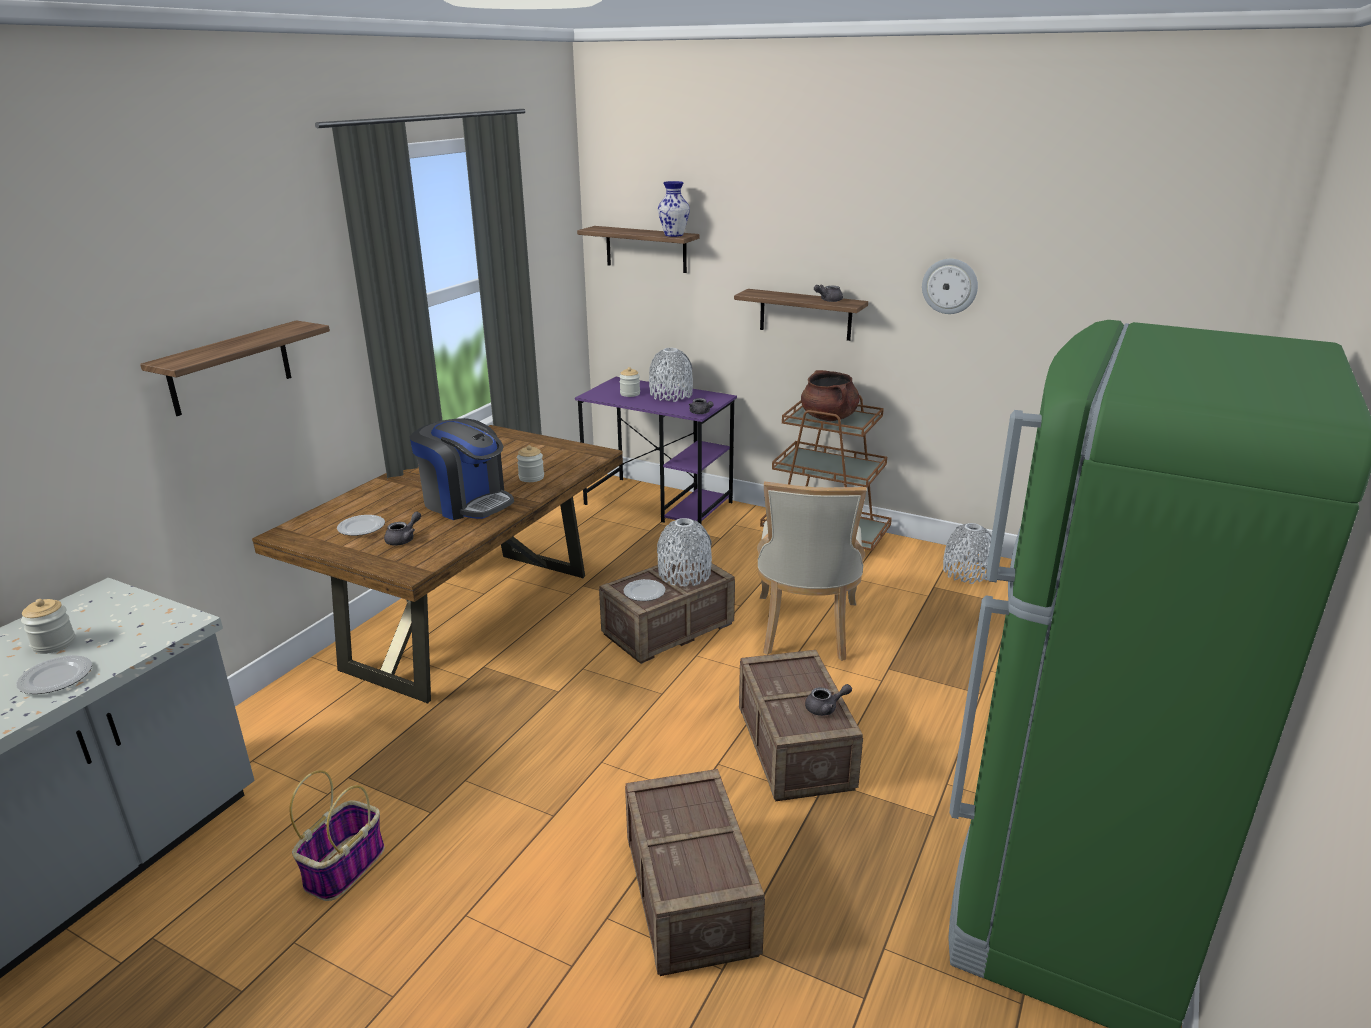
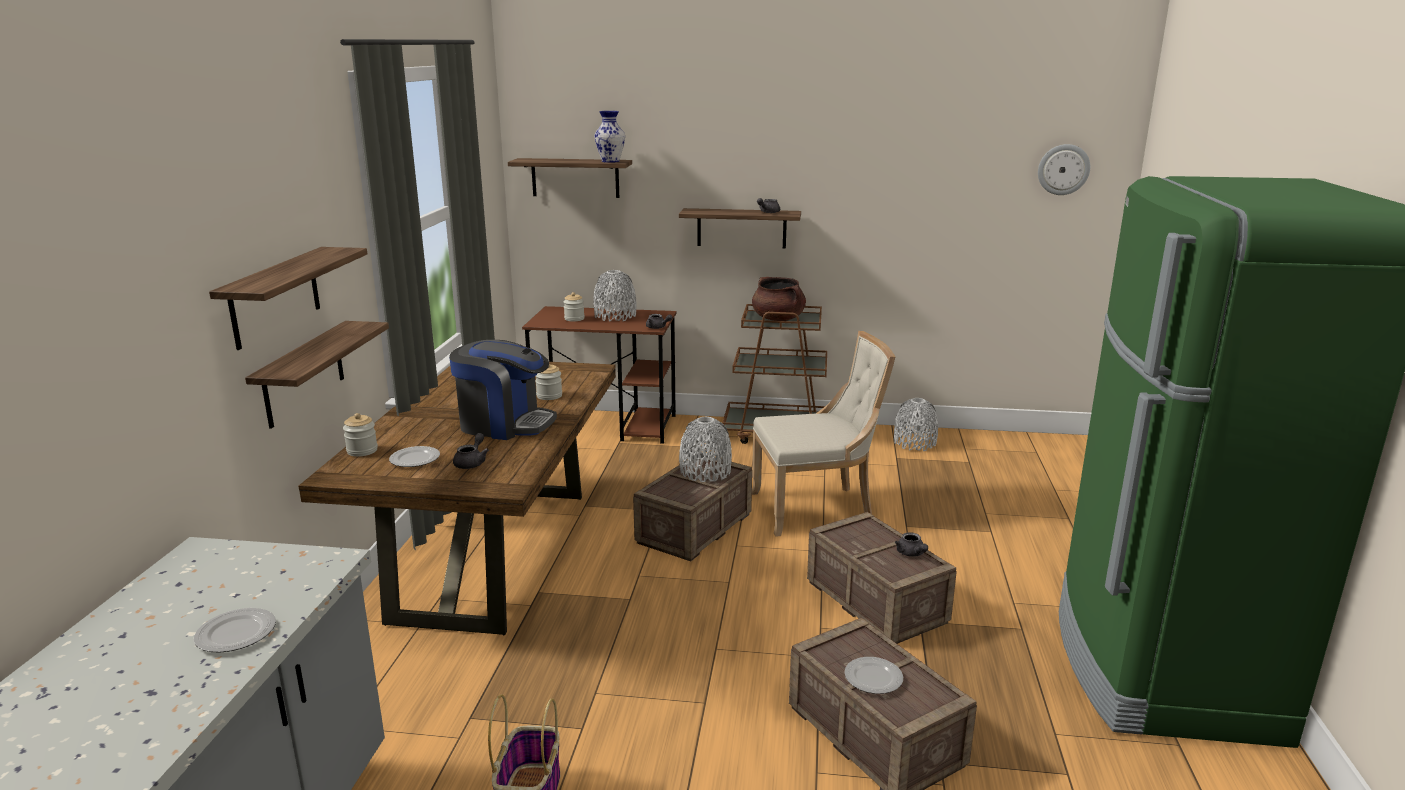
camera: 20 degrees left, 5 degrees down
jar [21,599,75,654] -> jar moved to [343,413,378,457]
purple desk [575,377,737,525] -> brown desk [522,306,677,444]
plate [623,579,665,601] -> plate moved to [845,657,903,694]
beige chair [757,482,866,661] -> beige chair turned 90 degrees counterclockwise [752,331,895,537]
grey teapot [805,684,852,716] -> grey teapot turned 105 degrees clockwise [895,532,928,557]
wall clock [922,259,978,314] -> wall clock moved to [1038,144,1090,195]
none -> shelf [245,321,389,429]

